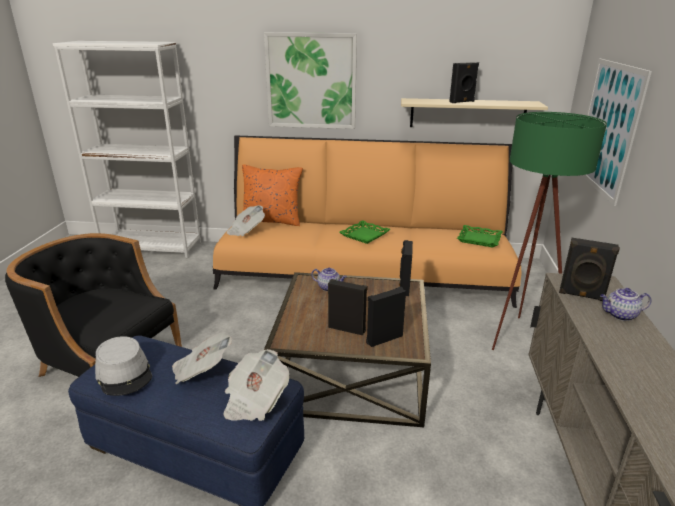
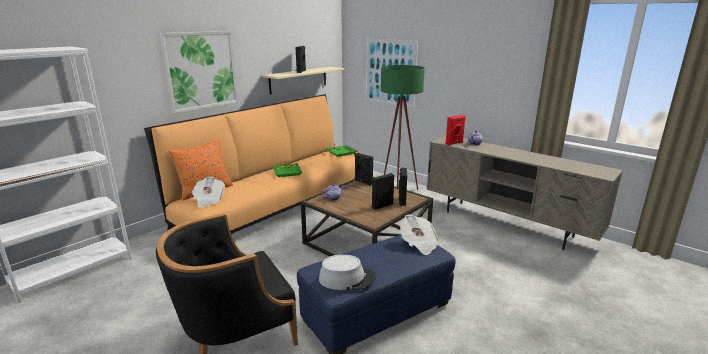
camera: 55 degrees left, 5 degrees down
newspaper [172,332,232,384] -> none
black speaker [559,238,620,301] -> red speaker [446,115,466,145]

